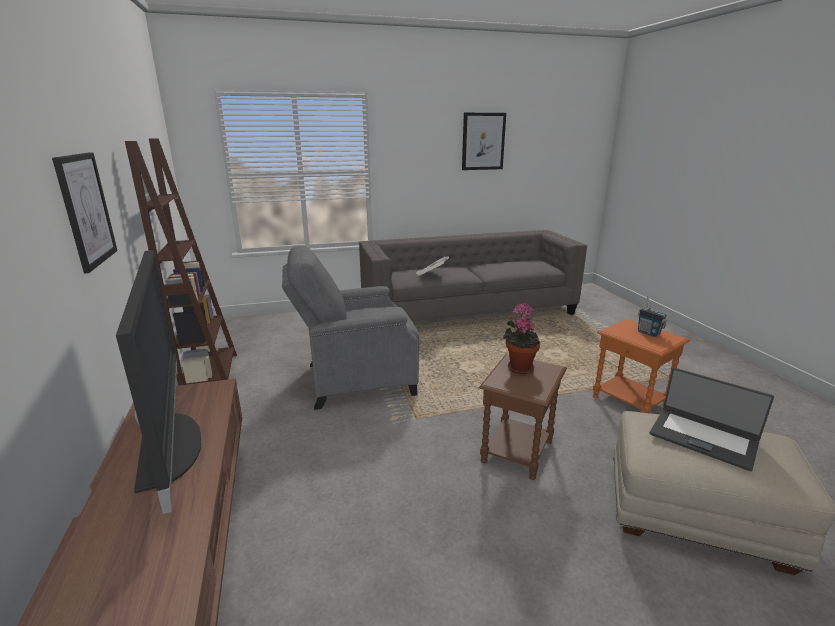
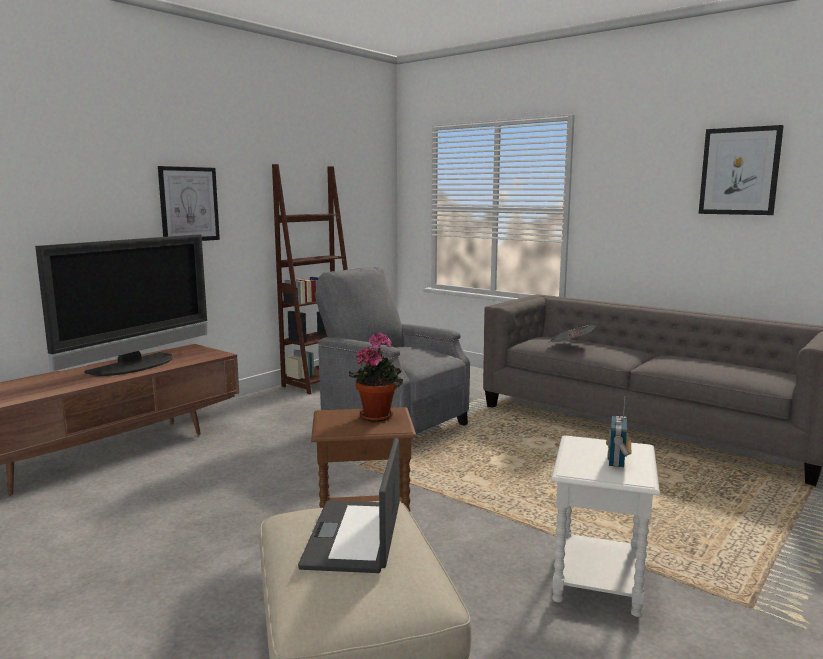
camera: 55 degrees right, 10 degrees down
orange side table [593,319,690,413] -> white side table [551,436,660,617]

